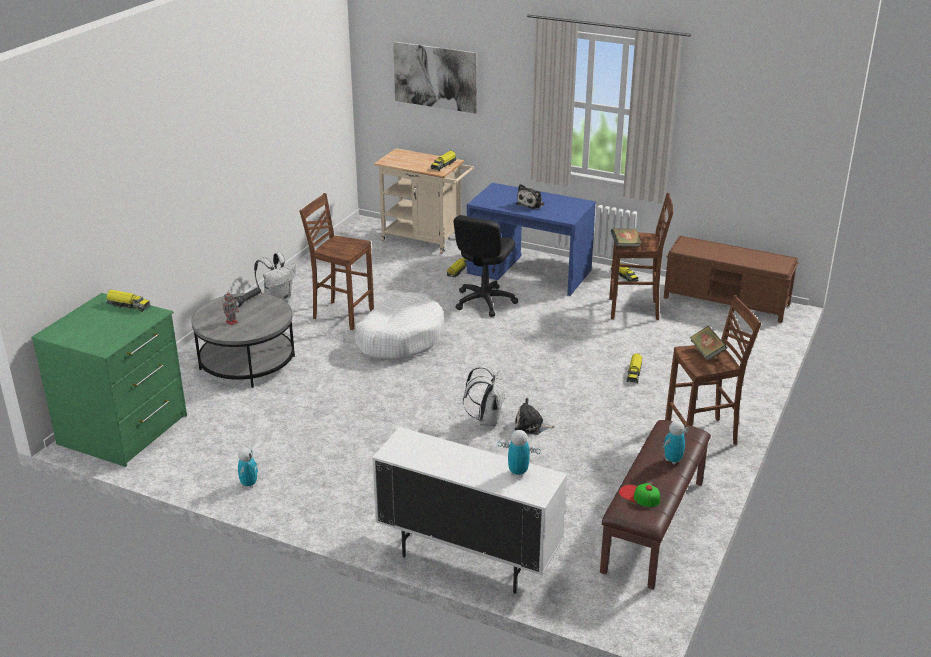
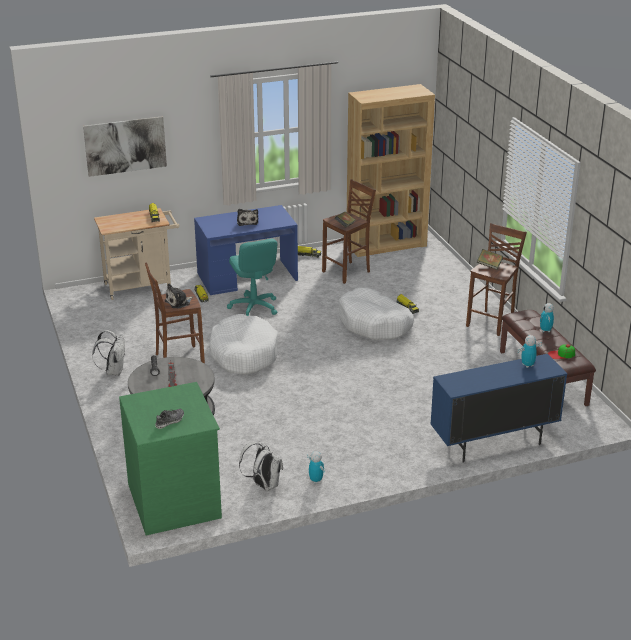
camera: 45 degrees left, 0 degrees up
toy truck [106,290,150,312] -> none
white cabinet [372,427,567,594] -> blue cabinet [430,354,567,463]
black office chair [454,215,518,317] -> turquoise office chair [227,239,277,316]
white backpack [463,365,505,427] -> white backpack moved to [239,442,283,491]
plush toy [515,398,555,435] -> plush toy moved to [165,283,193,309]
brown bench [664,236,798,323] -> brown bookcase [347,84,435,257]
none -> shoe [155,409,184,429]
none -> white dog bed [339,288,414,340]

